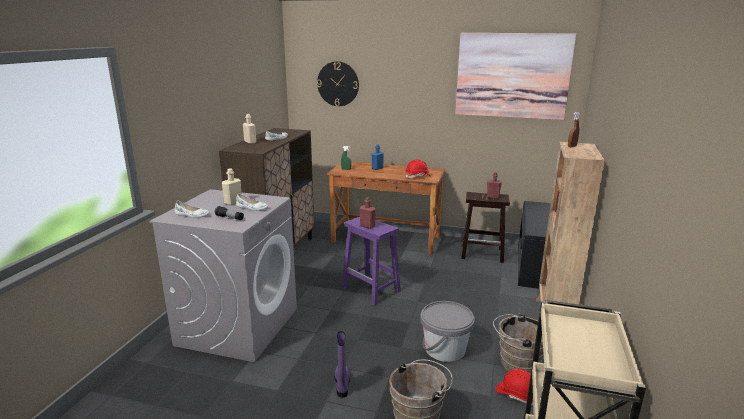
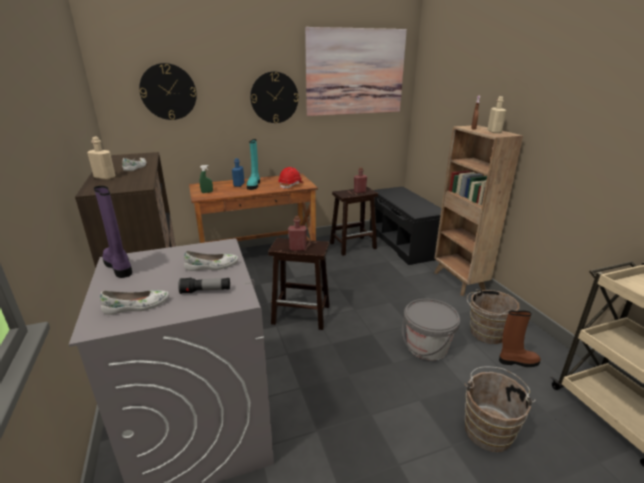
camera: 35 degrees left, 5 degrees up
beige bottle [222,168,241,205] -> beige bottle moved to [487,96,506,133]
purple boot [335,331,350,398] -> purple boot moved to [94,186,132,278]
purple stool [342,217,401,305] -> brown stool [268,238,330,330]
red hard hat [496,369,533,406] -> brown boot [499,311,541,367]
none -> turquoise boot [247,139,260,190]
none -> wall clock [250,71,299,123]

